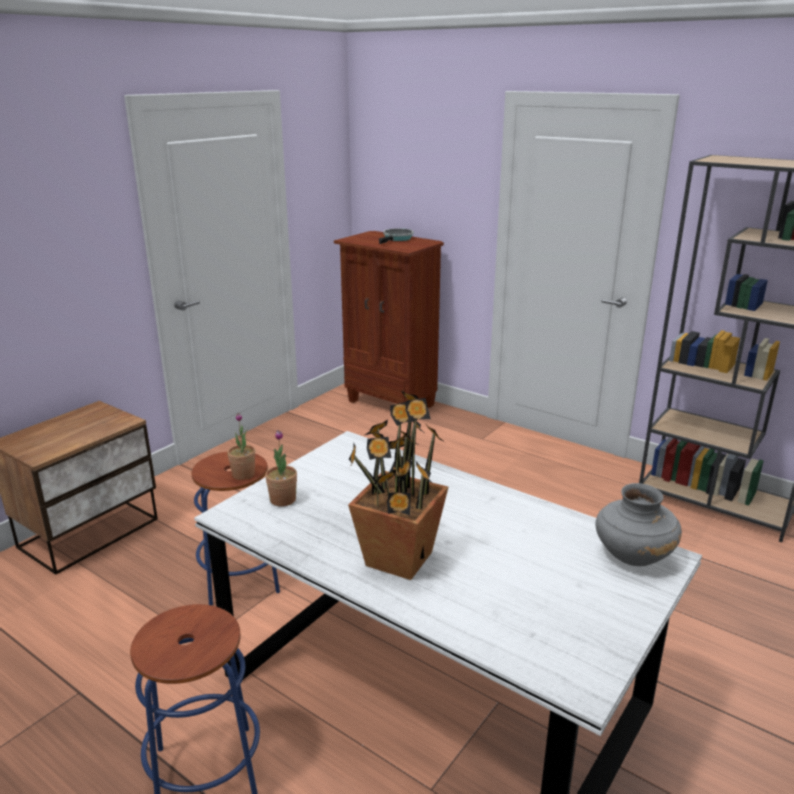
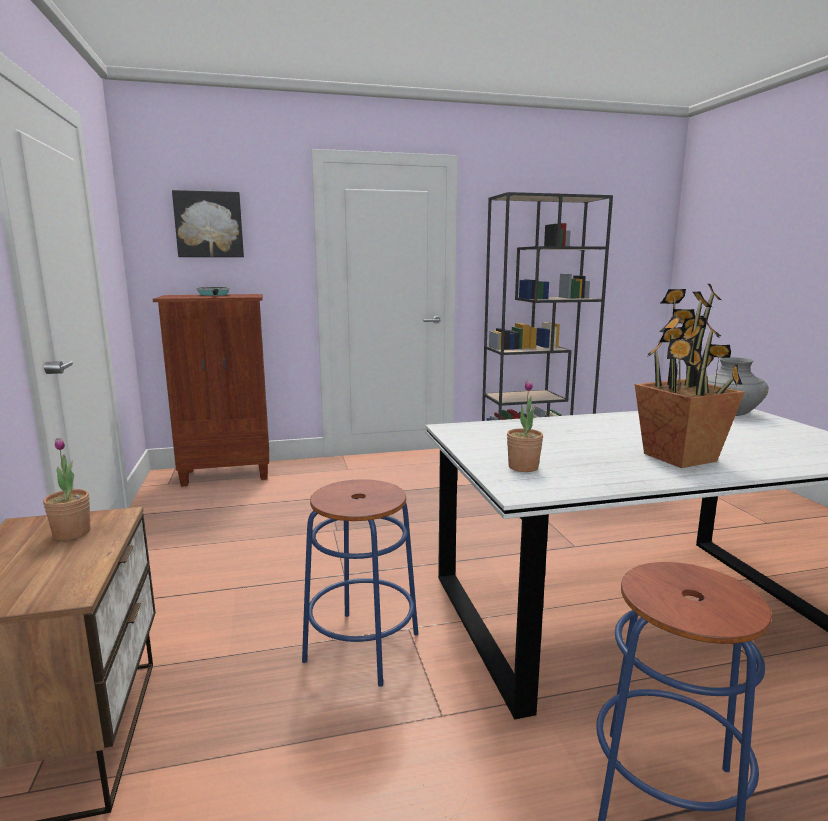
camera: 50 degrees left, 10 degrees down
potted plant [227,413,255,480] -> potted plant moved to [43,438,90,540]
none -> picture [172,190,244,257]

